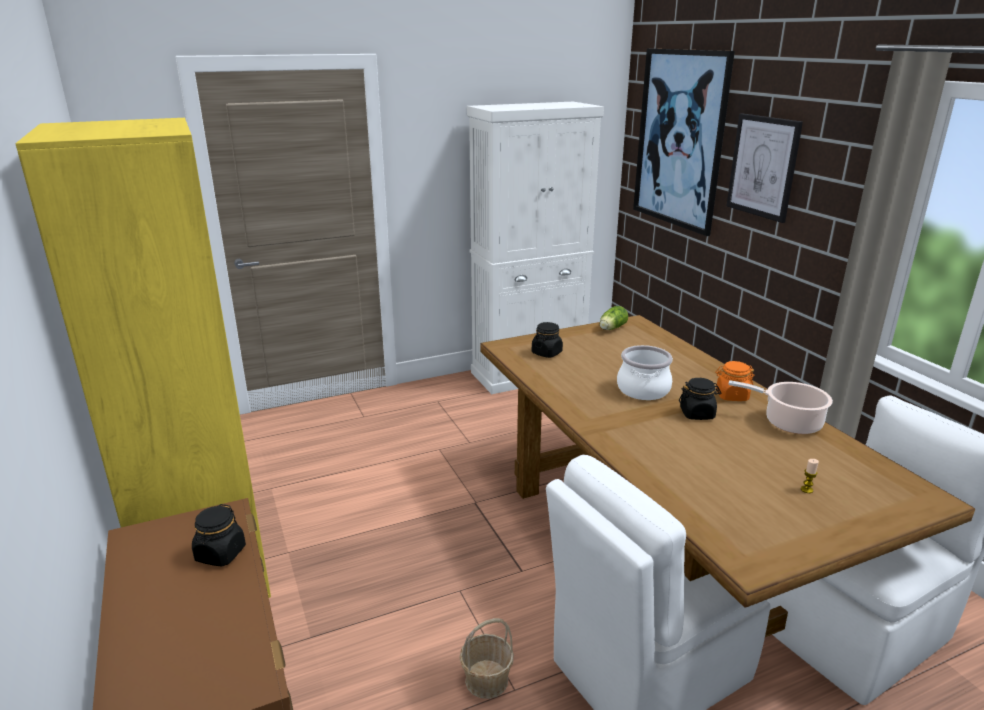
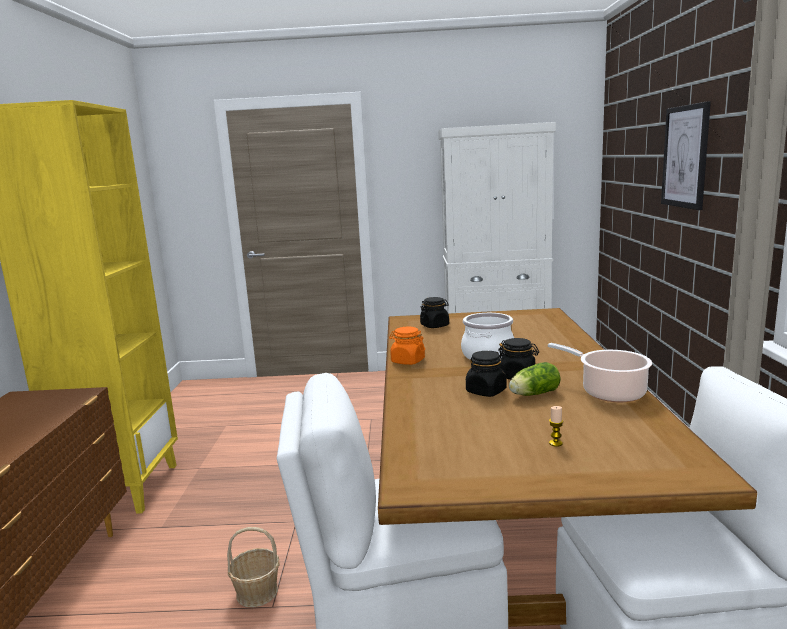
camera: 25 degrees right, 10 degrees down
black jar [192,504,246,566] -> black jar moved to [466,351,506,397]
lettuce [600,306,628,330] -> lettuce moved to [509,362,561,396]
picture [633,49,735,236] -> none
orange jar [715,361,754,401] -> orange jar moved to [389,327,425,365]

